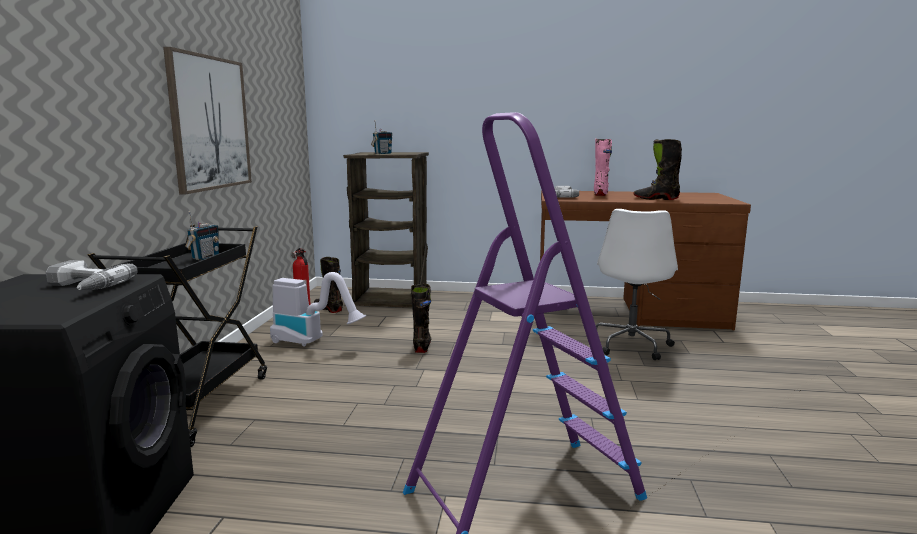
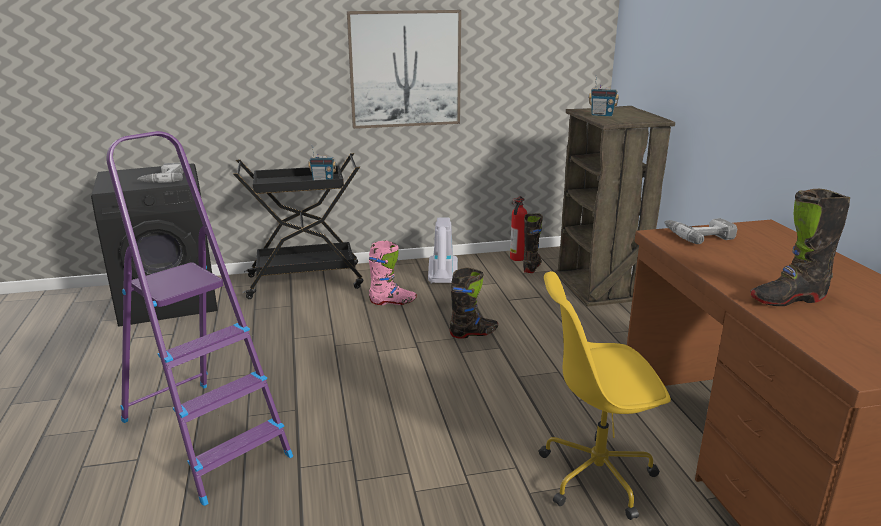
camera: 70 degrees right, 10 degrees up
pink boot [594,138,612,196] -> pink boot moved to [369,241,417,305]
white office chair [596,209,678,360] -> yellow office chair [538,271,671,520]
black boot [633,139,682,200] -> black boot turned 90 degrees counterclockwise [750,189,850,306]

